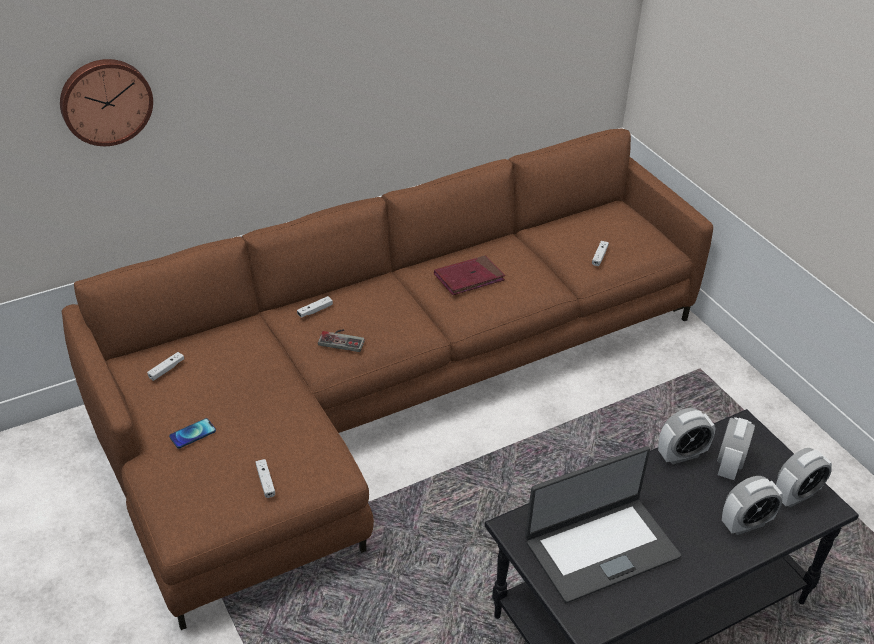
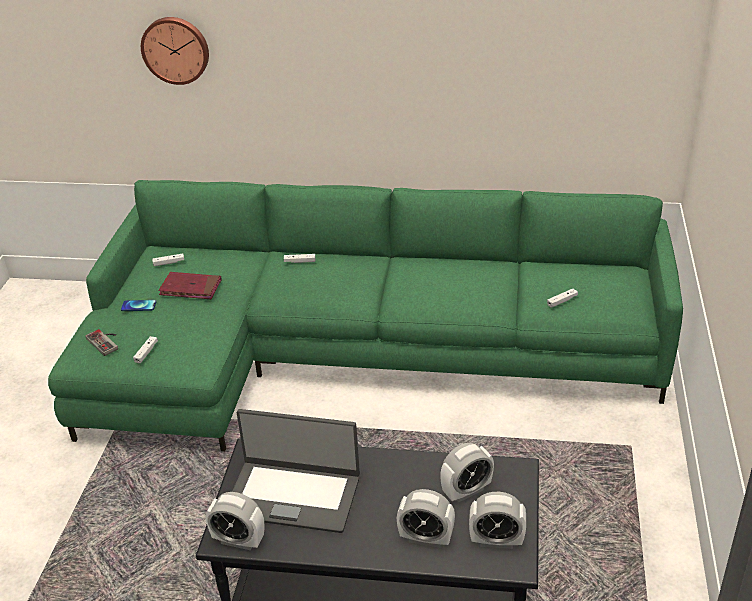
camera: 40 degrees right, 5 degrees down
brown sofa [62,129,713,630] -> green sofa [48,180,683,451]
game controller [318,329,365,352] -> game controller moved to [85,329,118,356]
red book [434,255,505,295] -> red book moved to [158,272,222,299]
alarm clock [658,408,715,464] -> alarm clock moved to [206,492,265,550]

